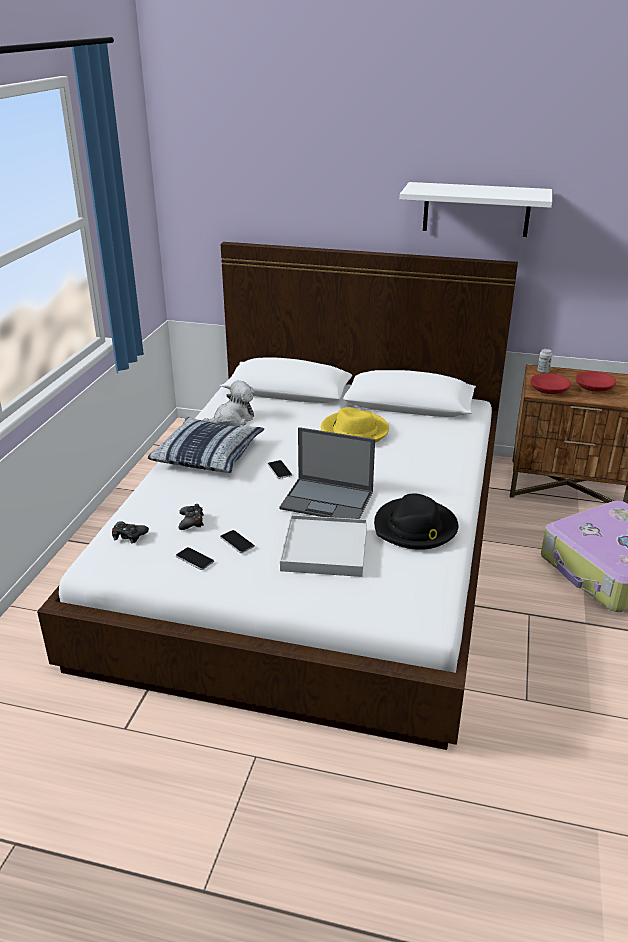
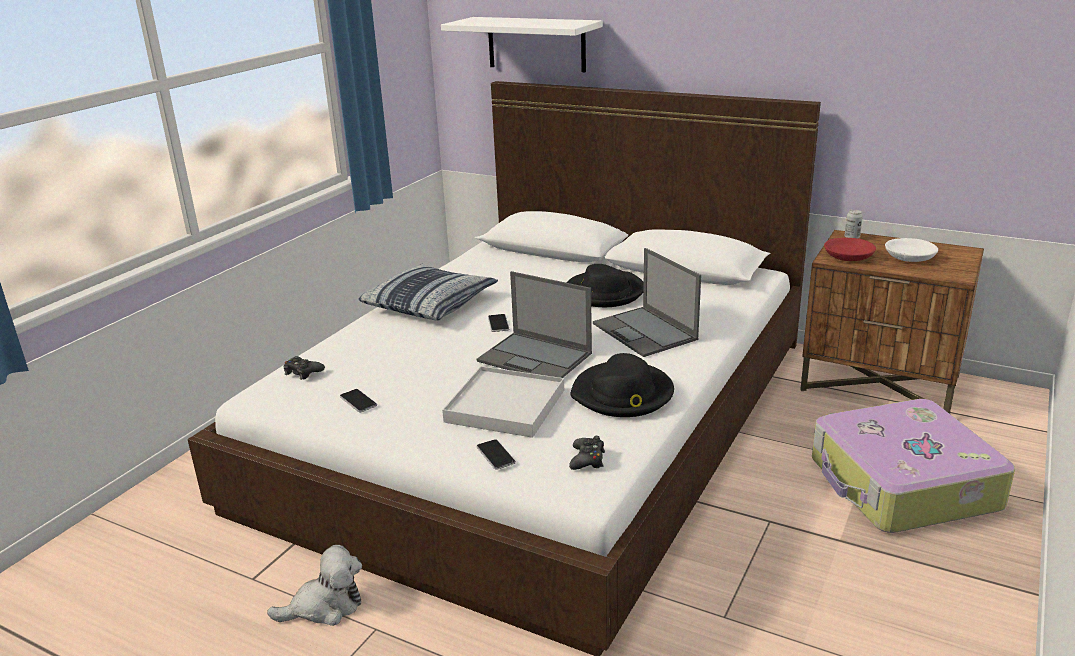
camera: 15 degrees right, 5 degrees down
black game controller [179,504,204,530] -> black game controller moved to [569,436,605,470]
plush toy [203,381,255,426] -> plush toy moved to [267,545,362,626]
phone [220,530,255,553] -> phone moved to [476,439,516,470]
yellow hat [321,407,389,443] -> black hat [567,264,644,307]
white shelf [400,182,552,237] -> white shelf moved to [441,17,603,72]
red bowl [575,371,617,392] -> white bowl [885,238,938,262]
none -> laptop [593,248,701,357]

